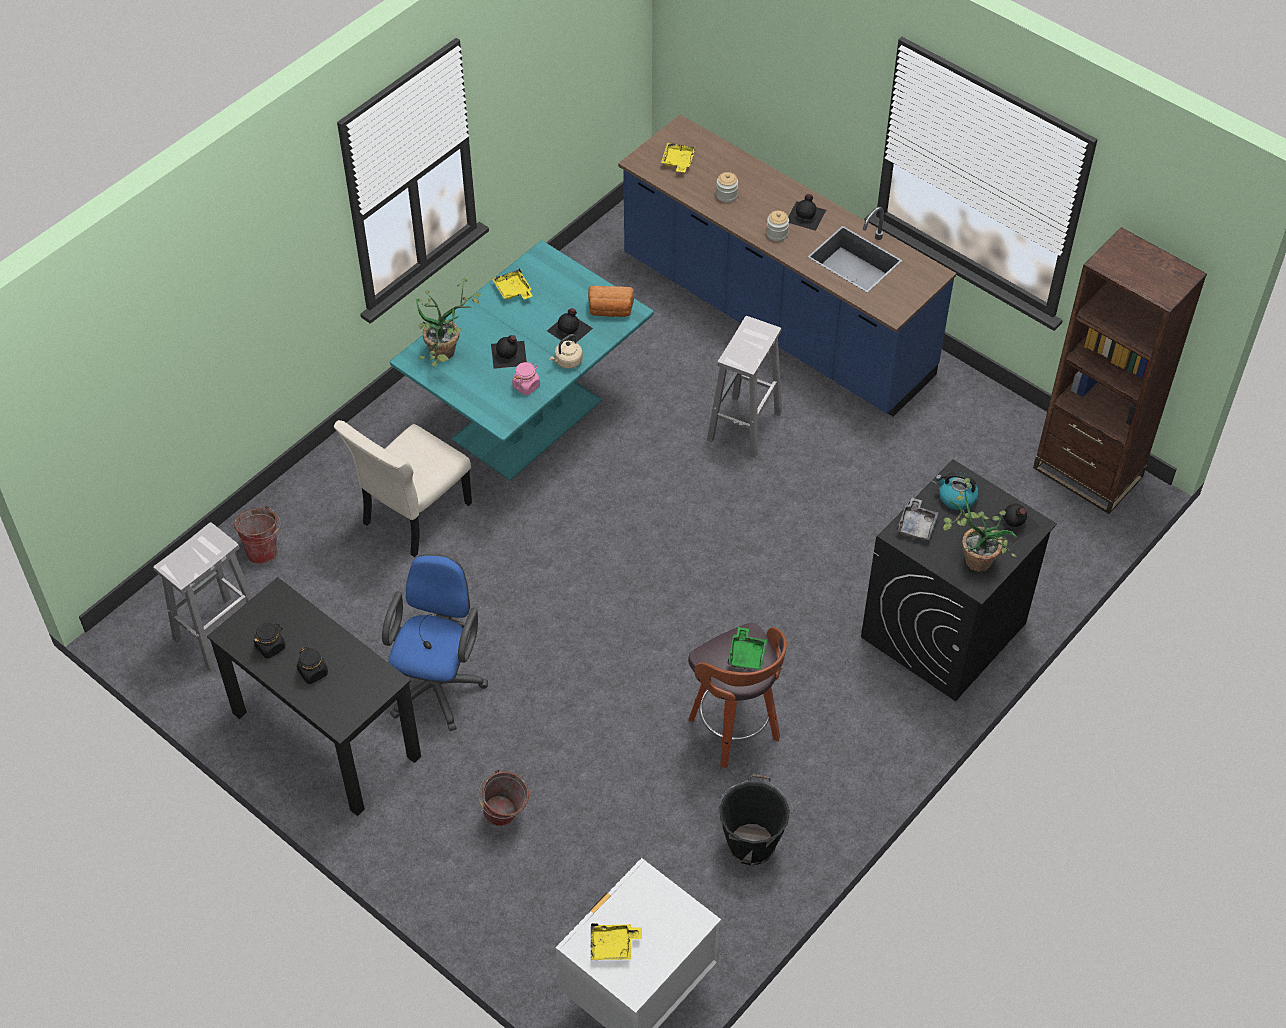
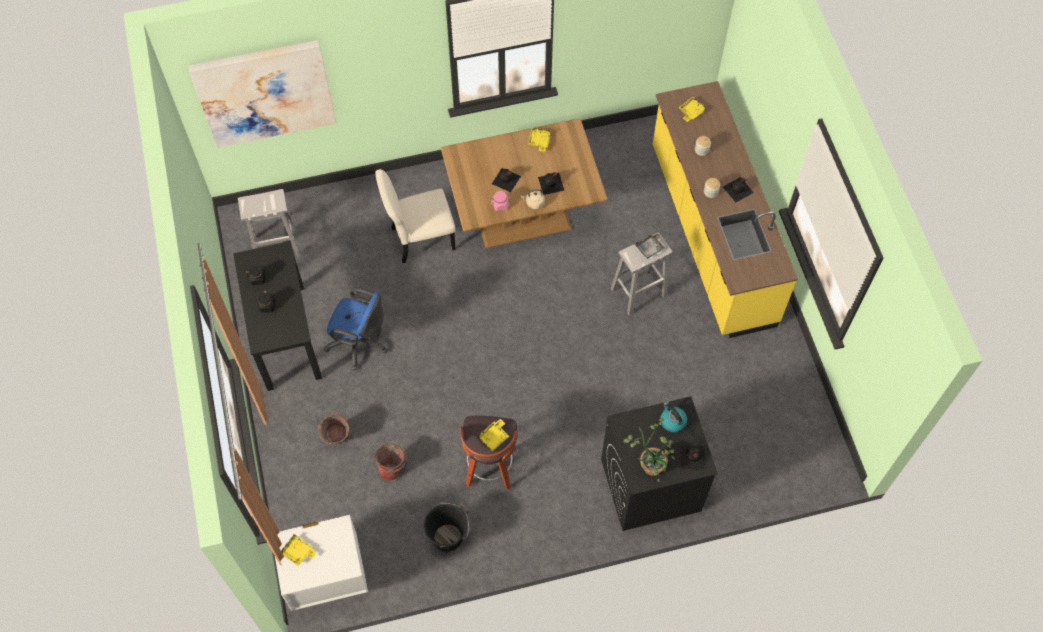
camera: 35 degrees right, 10 degrees up
bucket [234,506,281,564] -> bucket moved to [375,444,406,481]
blue office chair [382,554,488,731] -> blue office chair turned 60 degrees clockwise [324,287,388,371]
turquoise dining table [390,240,654,480] -> brown dining table [441,118,608,248]
potted plant [416,278,481,367] -> none
bread [588,286,634,317] -> none
blue counter [618,114,956,417] -> yellow counter [653,81,798,338]
green tray [727,627,767,670] -> yellow tray [477,419,509,451]
grey tray [897,498,939,540] -> grey tray moved to [635,232,665,259]
brown bookcase [1033,227,1207,514] -> none
none -> picture [188,40,336,148]

